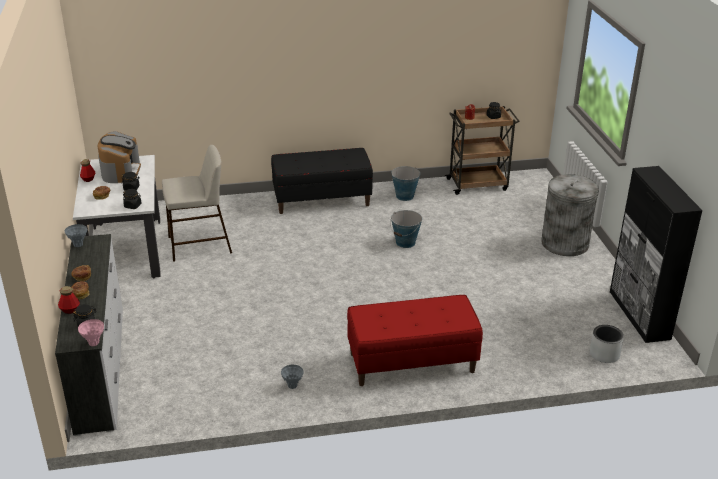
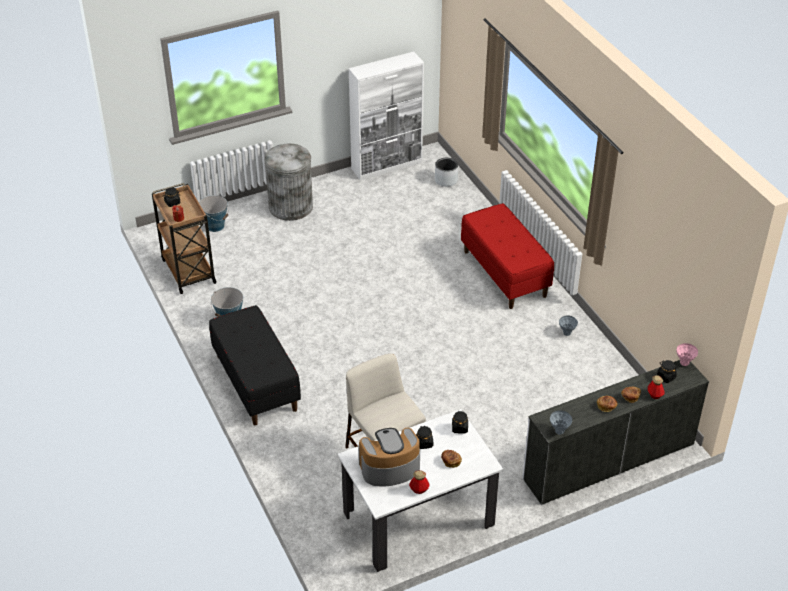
camera: 105 degrees left, 10 degrees up
bucket [390,210,422,248] -> bucket moved to [199,195,228,232]
black cabinet [610,166,703,343] -> white cabinet [349,52,424,180]

